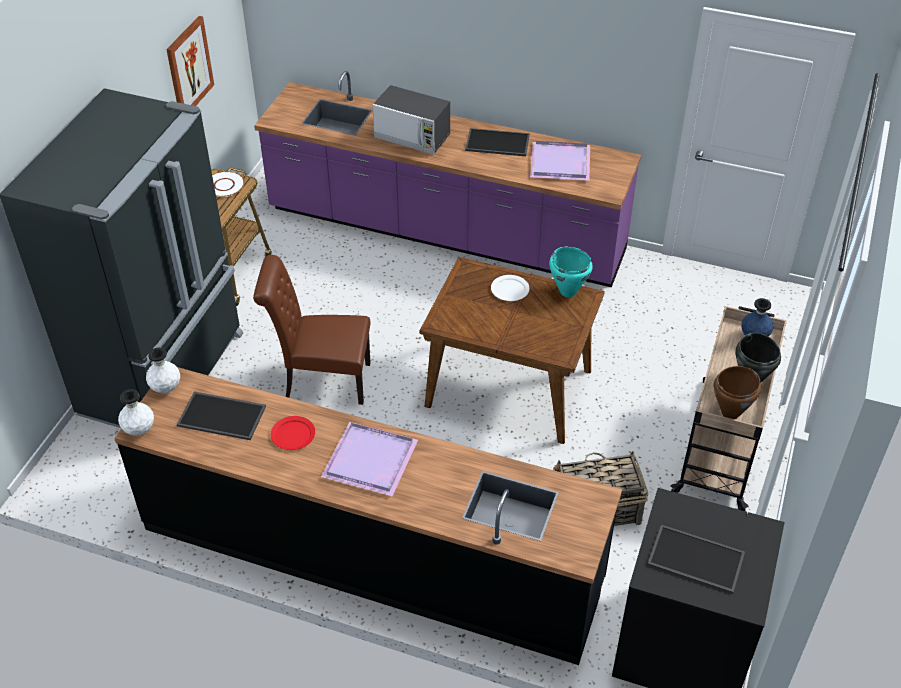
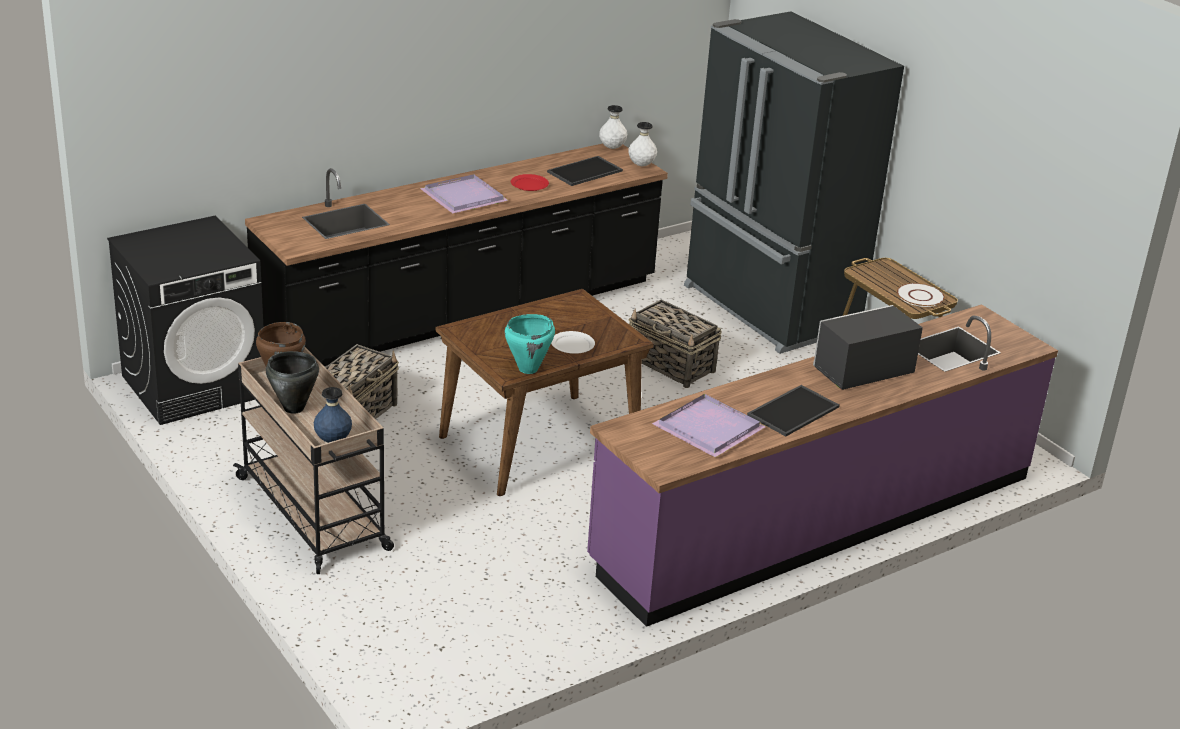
camera: 125 degrees right, 15 degrees down
picture [166,16,214,106] -> none
brown chair [253,255,370,405] -> basket [629,300,722,388]
tray [647,525,745,594] -> none

